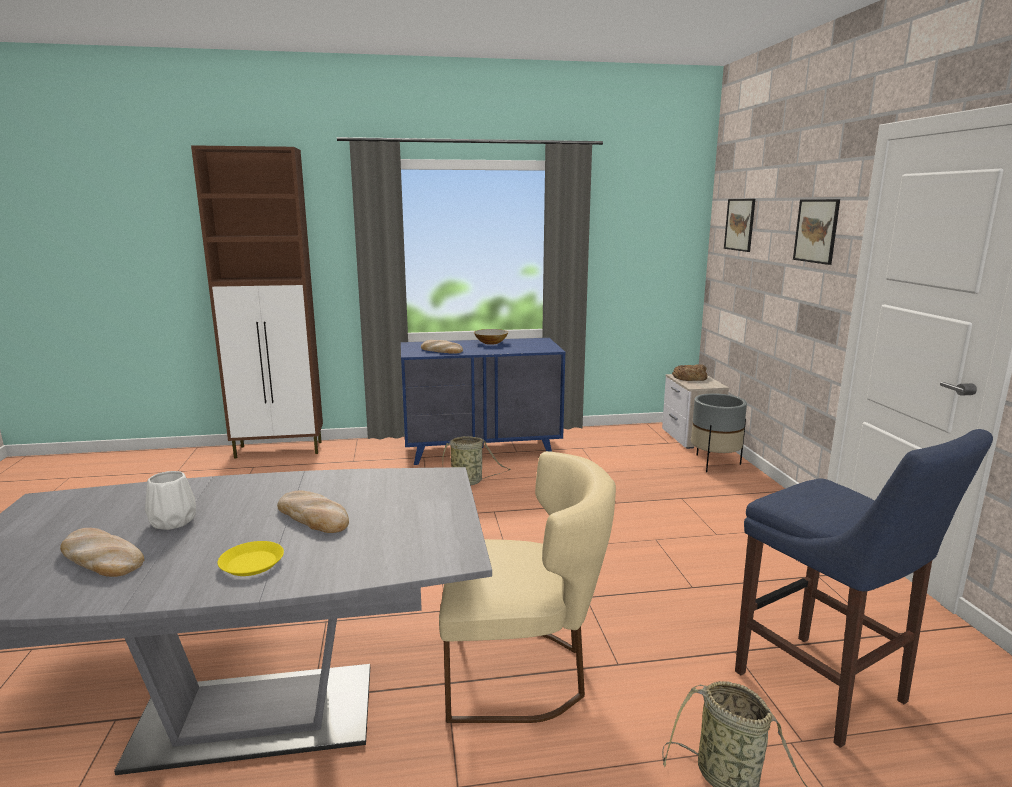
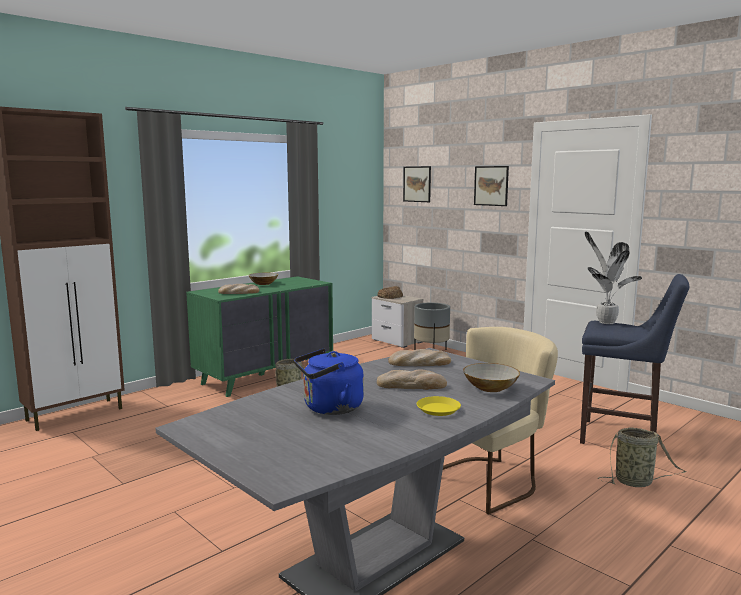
camera: 35 degrees left, 5 degrees down
bread [60,528,144,577] -> bread moved to [388,349,451,366]
white vase [145,471,196,530] -> blue kettle [294,348,364,415]
blue dresser [401,338,565,465] -> green dresser [186,276,333,397]
none -> bowl [463,363,520,392]
none -> potted plant [585,232,642,324]

